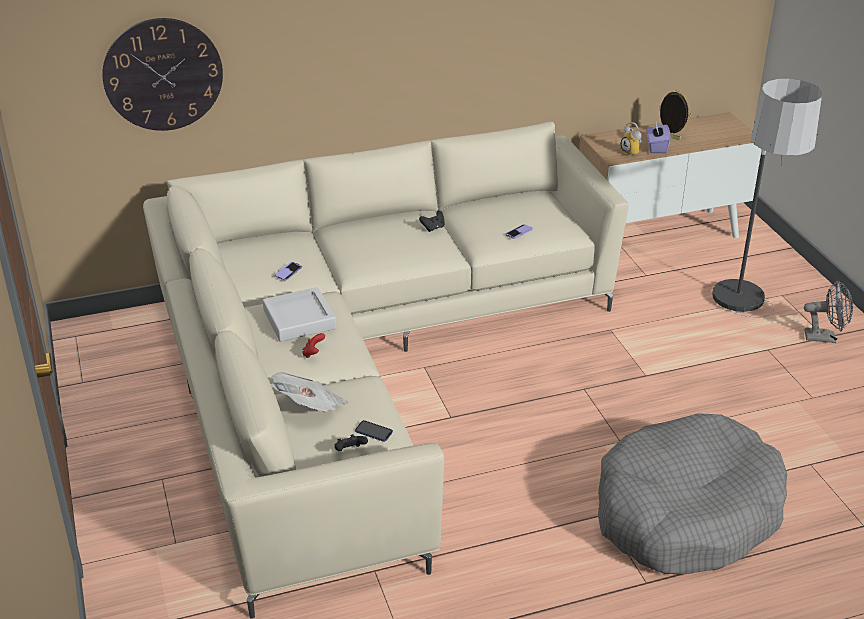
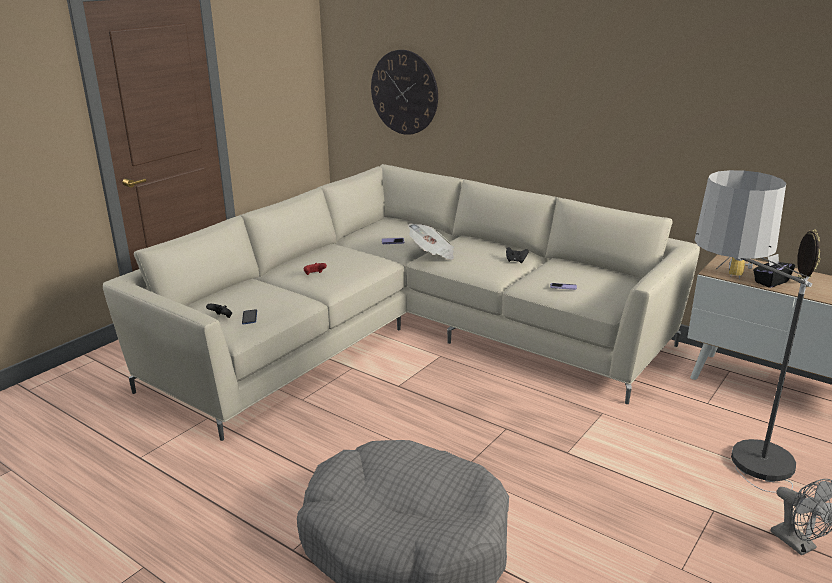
camera: 55 degrees right, 10 degrees down
grey tray [263,287,336,342] -> none
newspaper [271,372,348,412] -> newspaper moved to [408,224,455,260]
purple tissue box [647,123,671,154] -> black tissue box [753,254,795,288]

